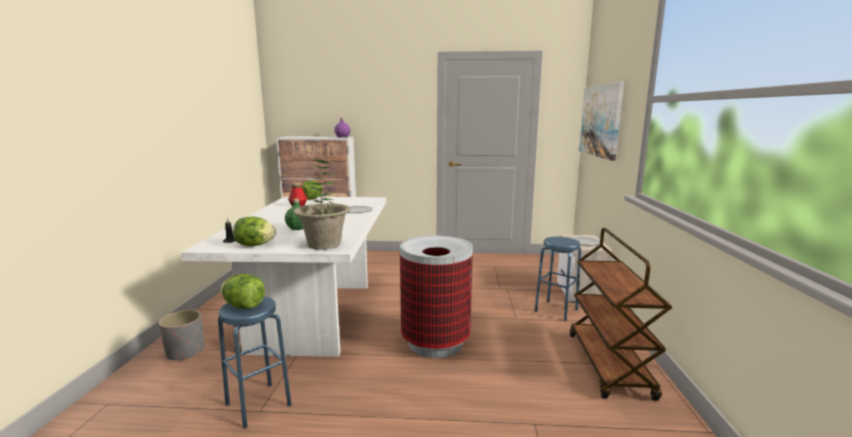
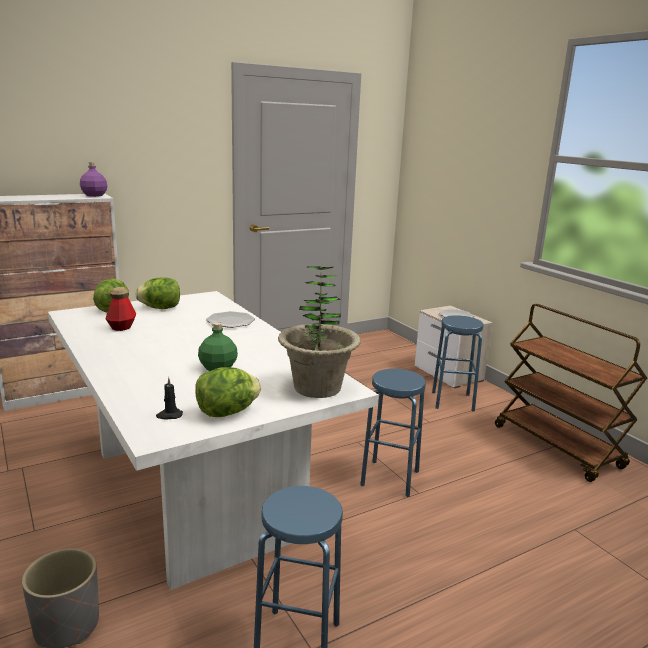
camera: 35 degrees left, 5 degrees up
lettuce [221,274,265,309] -> lettuce moved to [135,277,180,309]
trash can [400,235,473,358] -> blue stool [360,369,426,497]
picture [579,81,624,161] -> none

